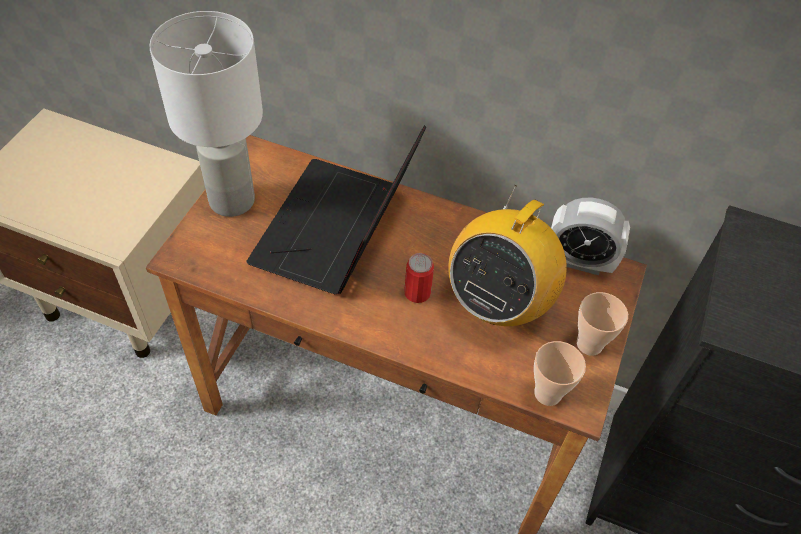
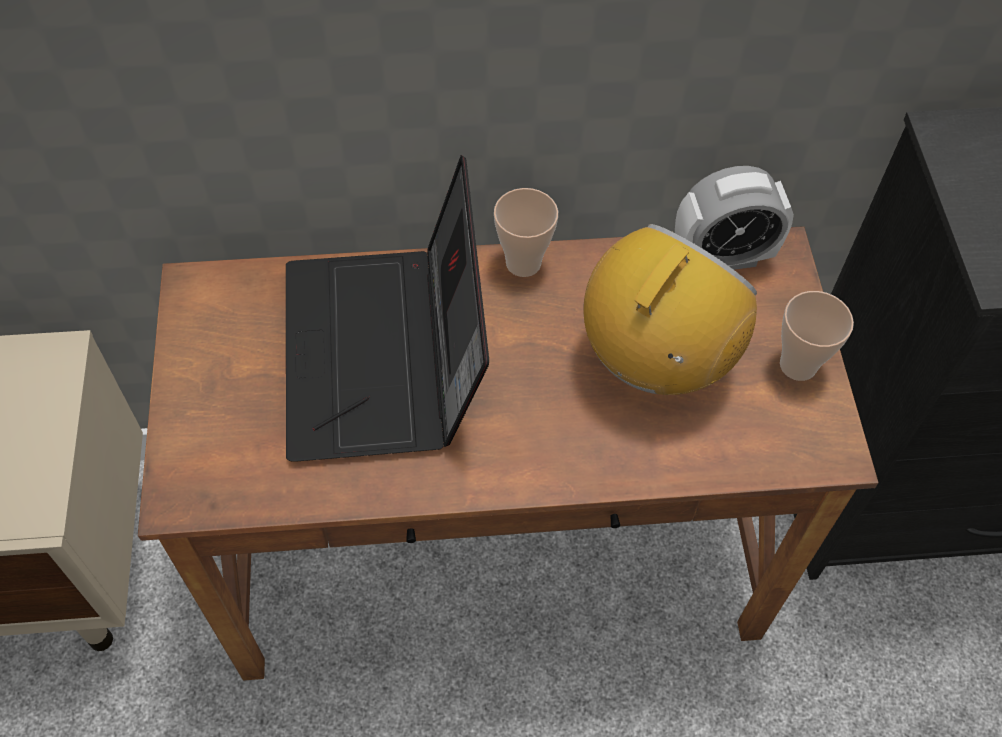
camera: 25 degrees left, 5 degrees up
white table lamp [149,11,263,217] -> none
can [404,253,434,303] -> none
radio [448,185,567,326] -> radio turned 150 degrees counterclockwise [583,224,757,395]
cup [534,341,586,406] -> cup moved to [494,188,558,277]

